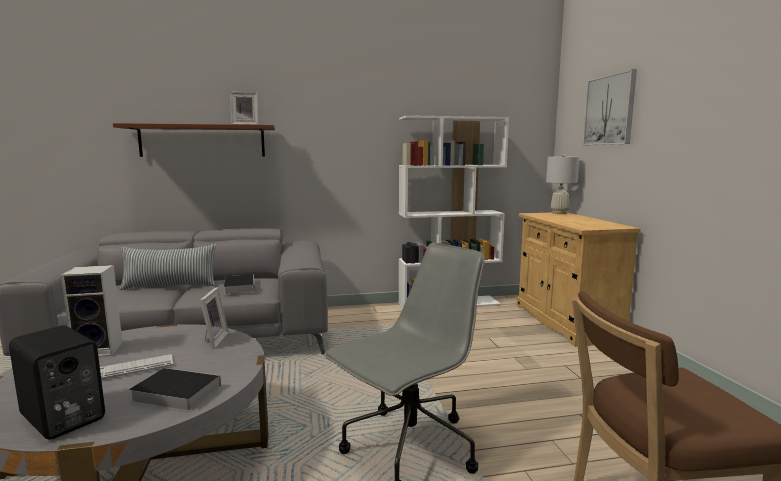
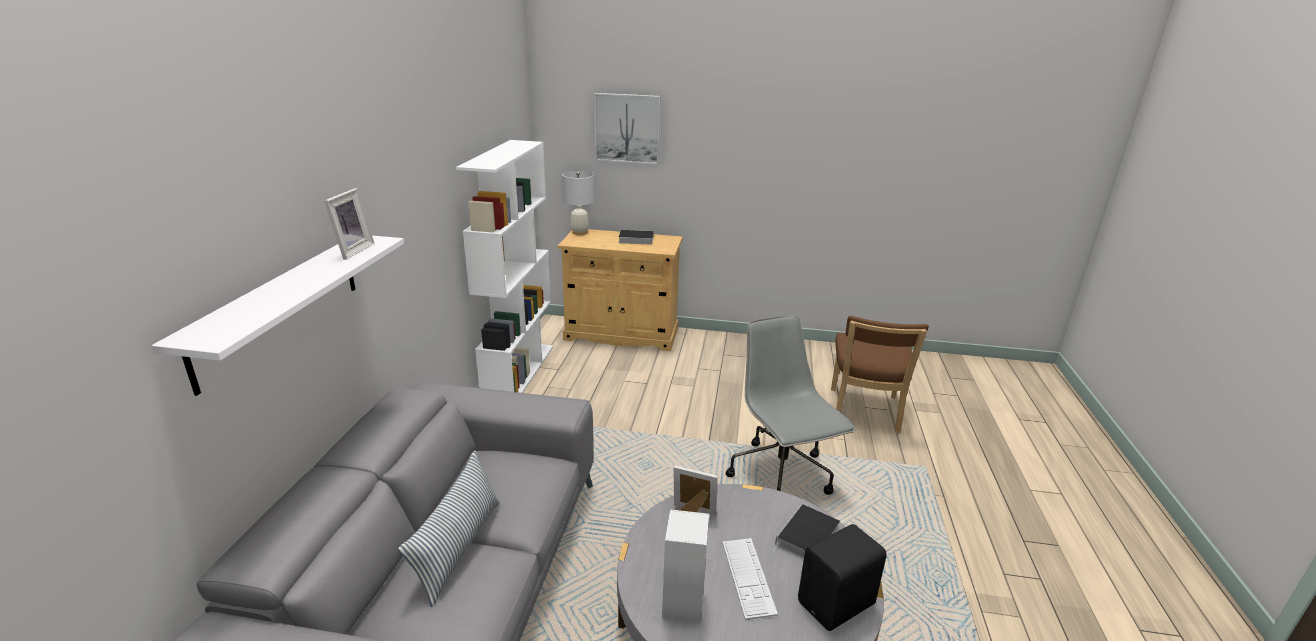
camera: 70 degrees left, 15 degrees up
brown shelf [113,123,275,157] -> white shelf [151,236,404,396]
book [224,274,255,294] -> book moved to [619,230,654,245]

